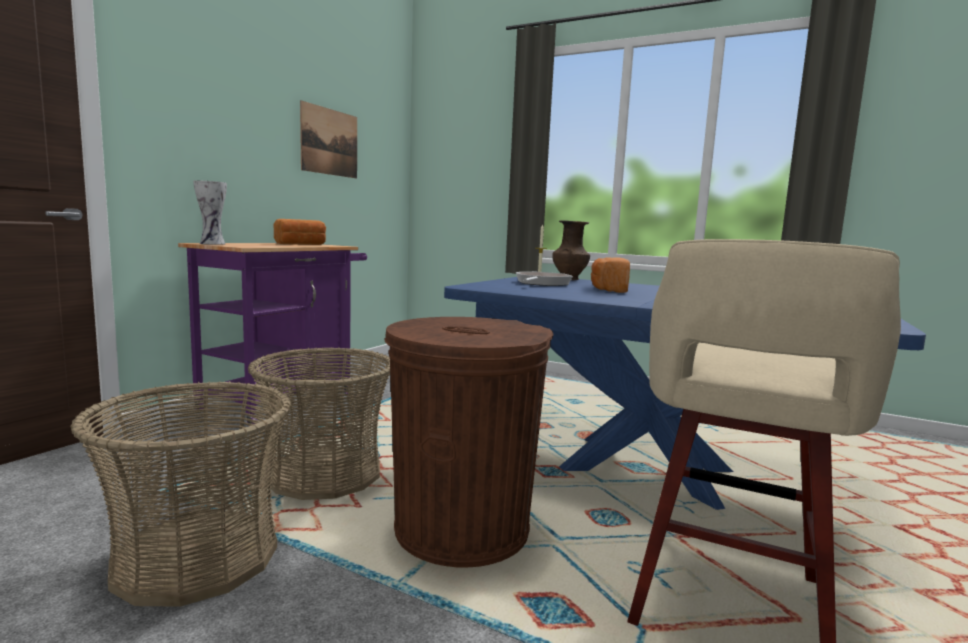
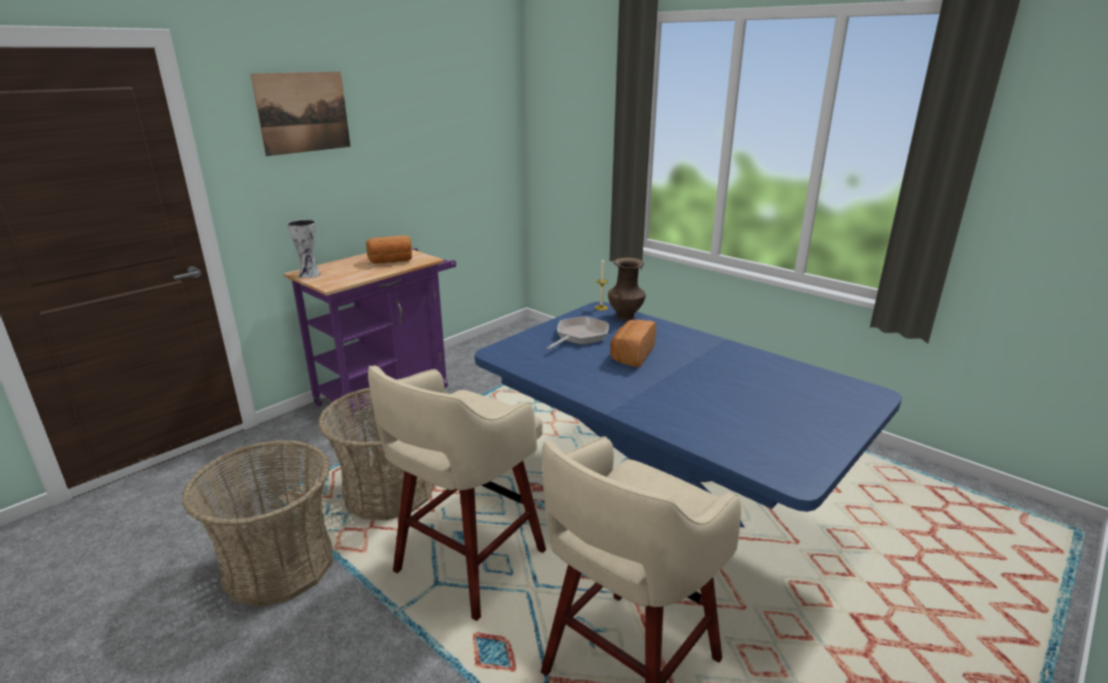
camera: 15 degrees right, 15 degrees up
picture [300,100,357,178] -> picture moved to [251,72,351,156]
brown trash can [385,317,553,567] -> beige stool [368,365,546,621]

